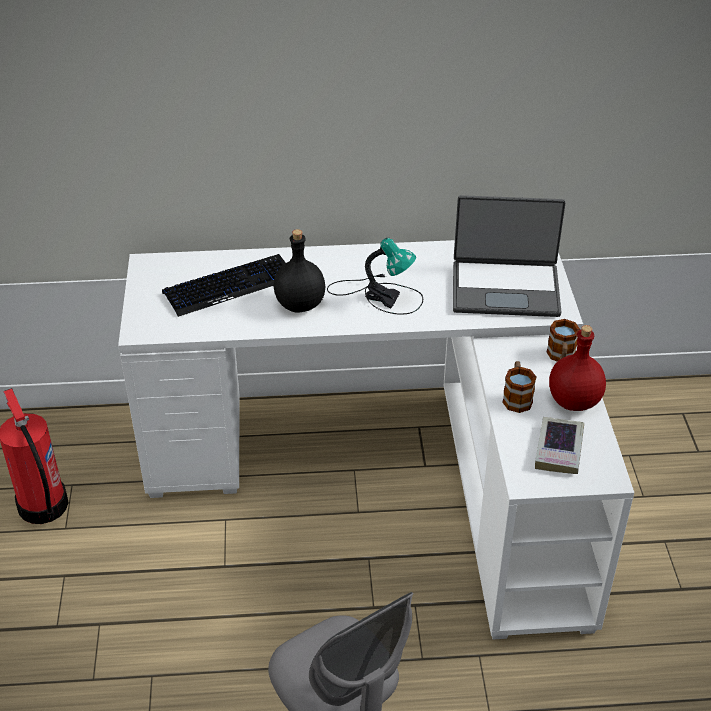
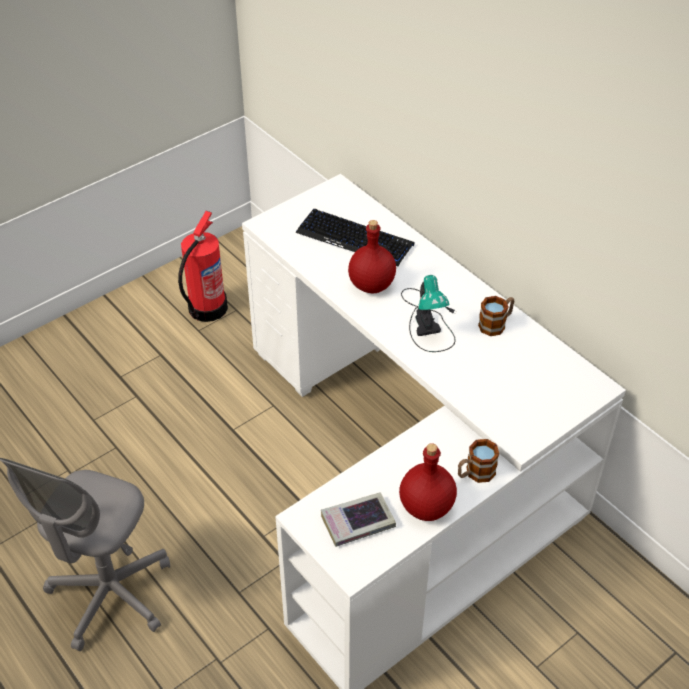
camera: 55 degrees right, 5 degrees up
black bottle [273,229,326,313] -> red bottle [348,220,396,293]
laptop [453,195,565,317] -> none
mug [502,361,536,413] -> mug moved to [478,296,514,336]

